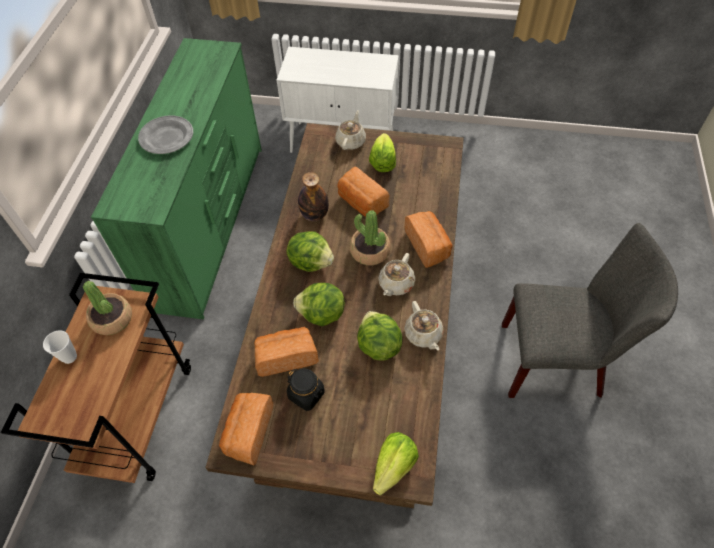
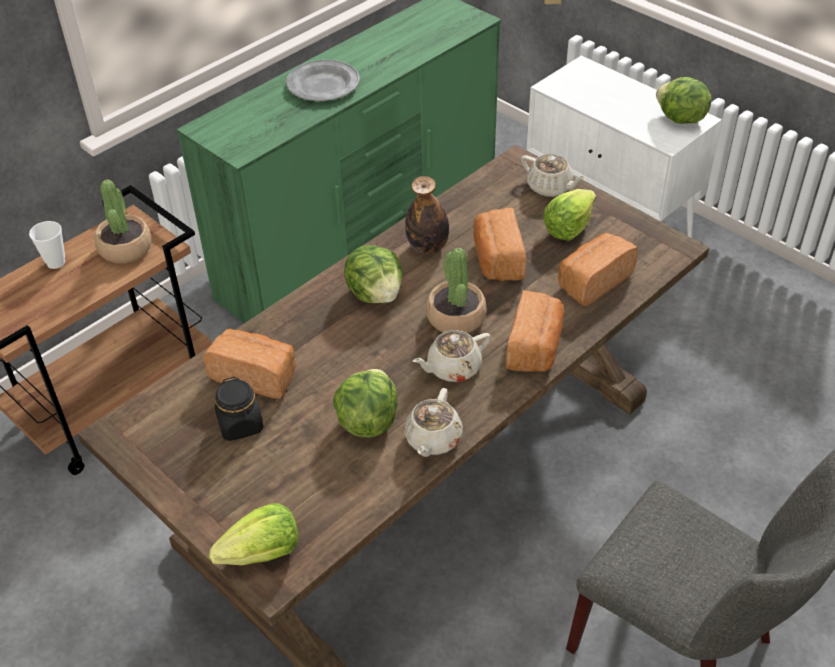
camera: 35 degrees right, 10 degrees down
bread [219,393,273,465] -> bread moved to [558,233,638,306]
lettuce [293,283,345,326] -> lettuce moved to [656,77,712,124]
beige teapot [335,110,366,150] -> beige teapot turned 75 degrees clockwise [521,154,586,197]

